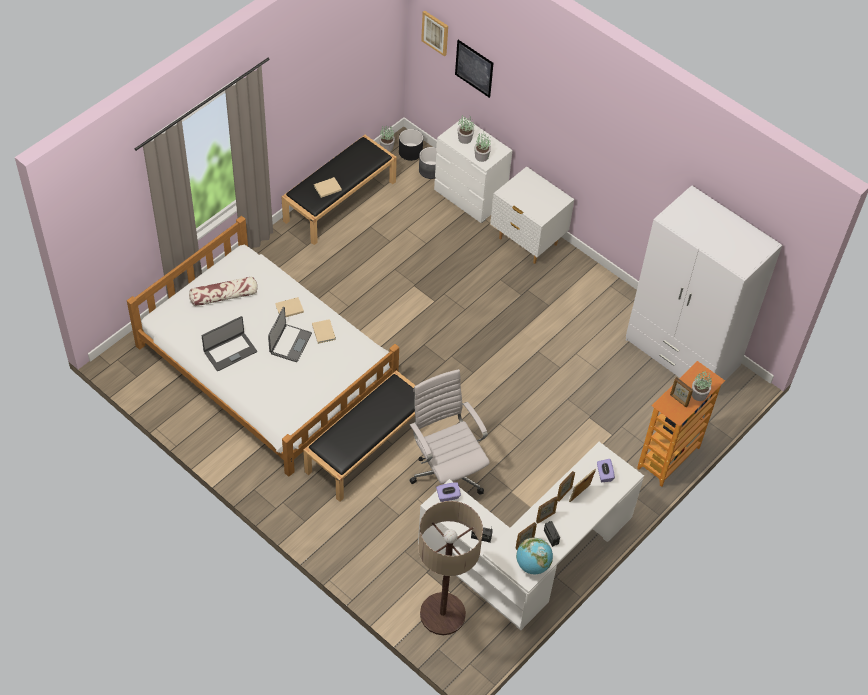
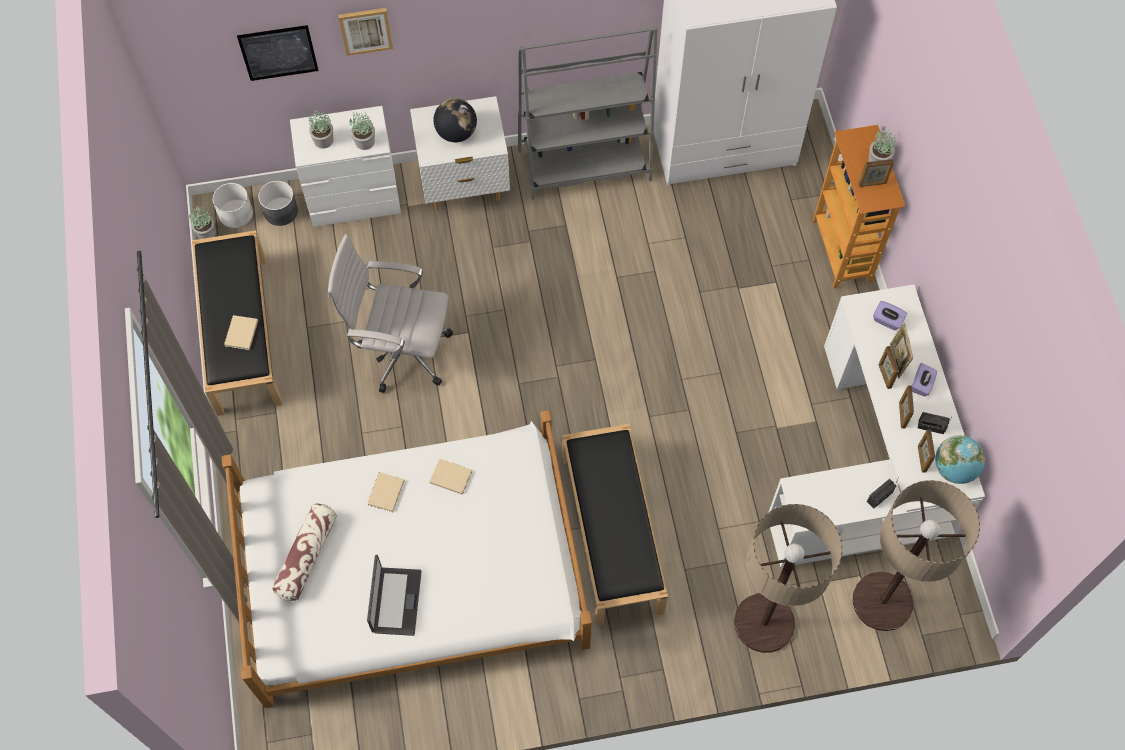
camera: 50 degrees left, 10 degrees up
laptop [268,307,312,362] -> none
black planter [399,129,423,161] -> white planter [212,183,253,228]
white office chair [409,369,490,494] -> white office chair moved to [328,234,453,393]
picture [421,11,448,56] -> picture moved to [338,8,393,56]
purple tissue box [436,482,461,502] -> purple tissue box moved to [912,363,937,397]
none -> globe [433,98,477,142]
none -> grey bookcase [517,27,657,200]
none -> floor lamp [734,504,842,653]

